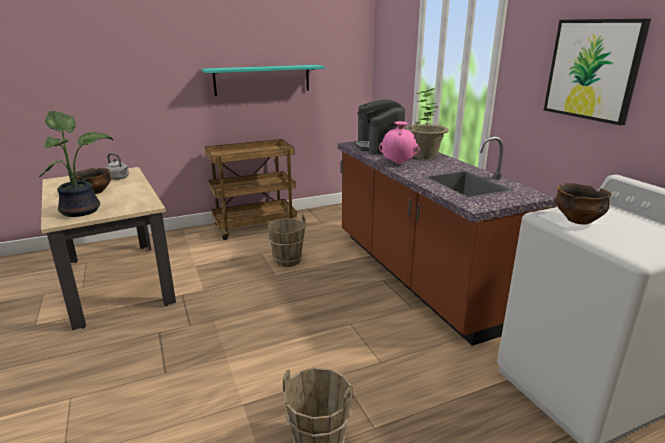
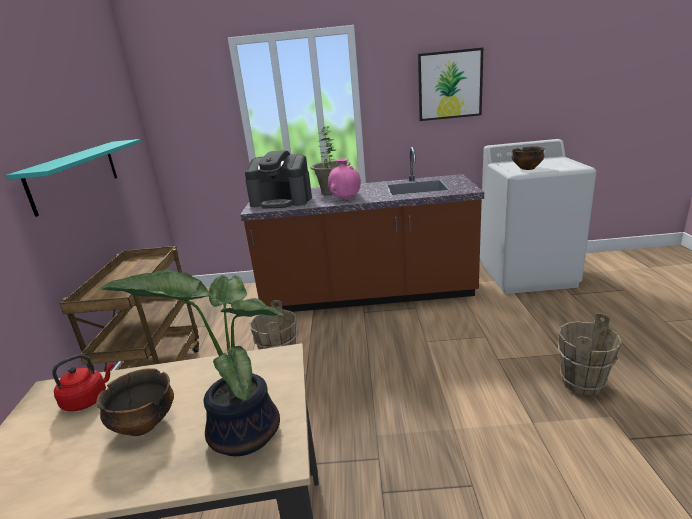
camera: 65 degrees left, 0 degrees up
grey kettle [106,153,129,180] -> red kettle [52,354,114,411]

